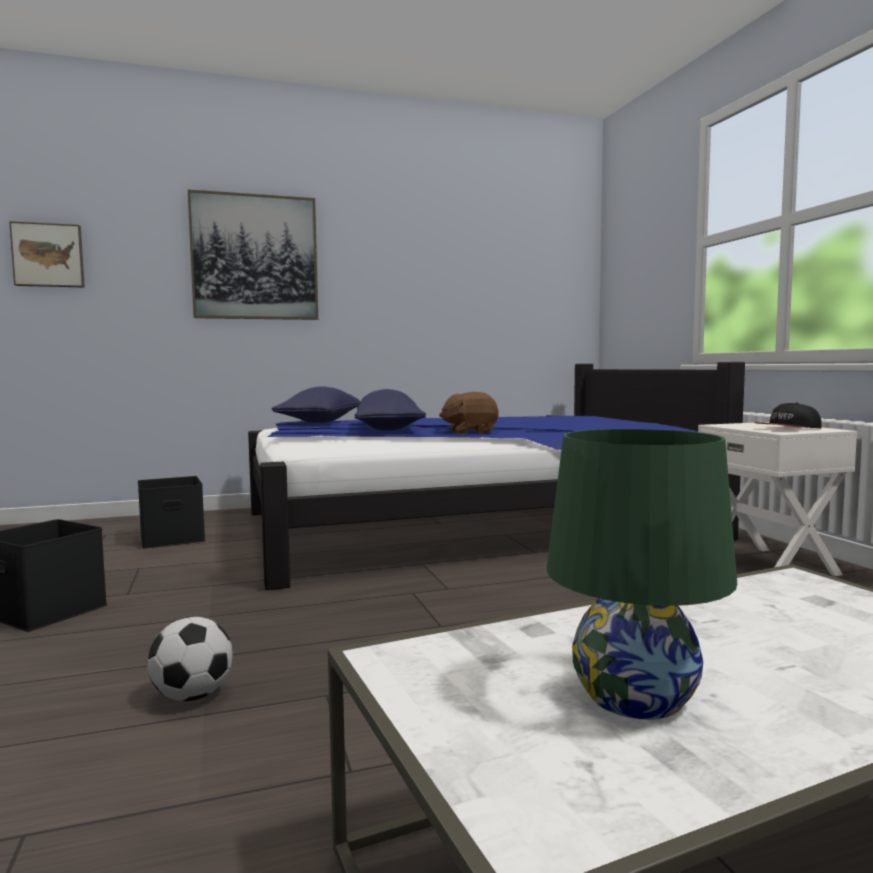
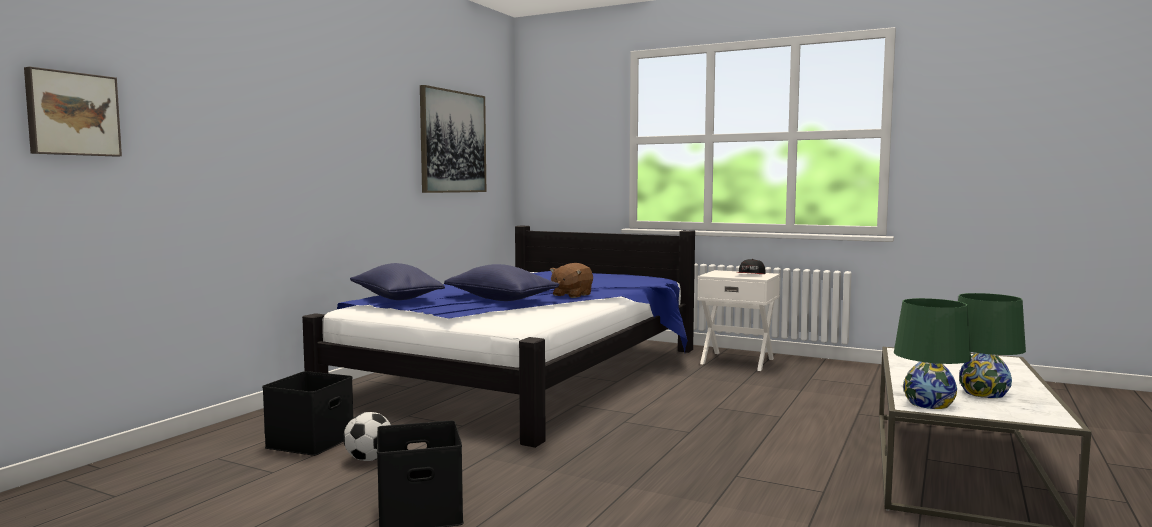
camera: 45 degrees left, 0 degrees up
football [147,617,233,701] -> football moved to [343,412,391,461]
picture [188,190,318,320] -> picture moved to [420,85,486,193]
none -> green table lamp [894,298,971,409]

